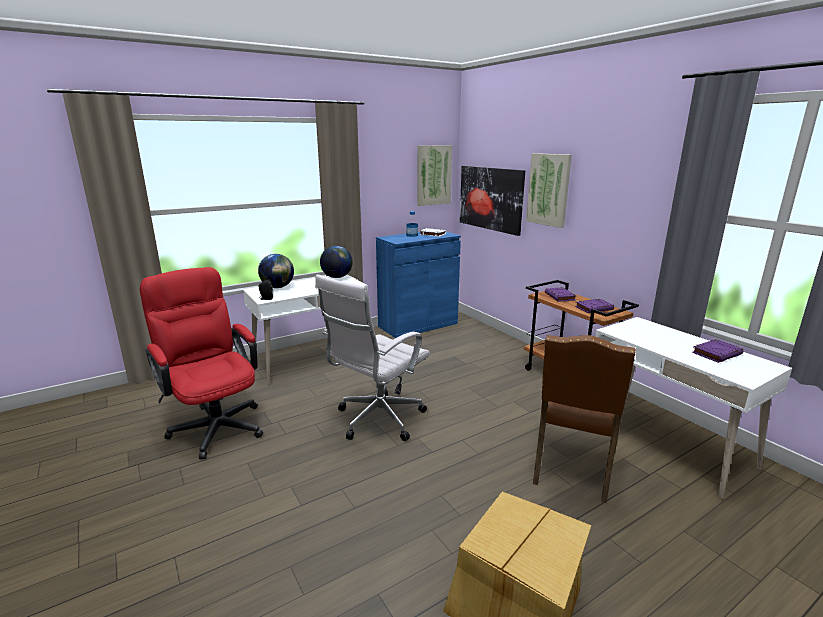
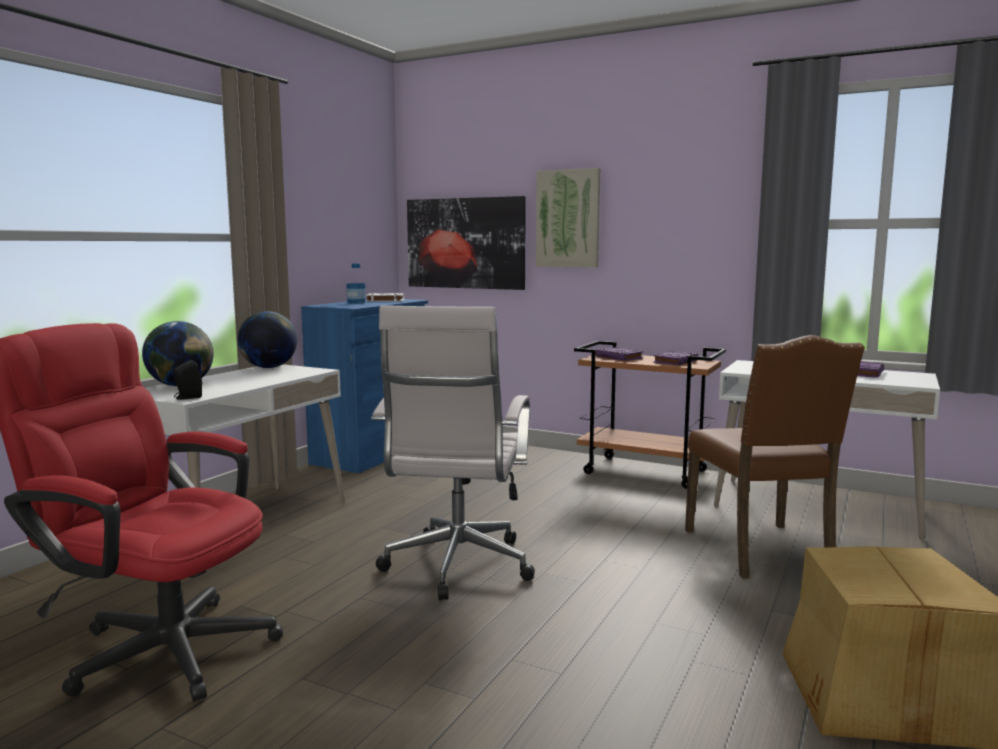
camera: 30 degrees left, 10 degrees down
picture [417,145,452,206] -> none

